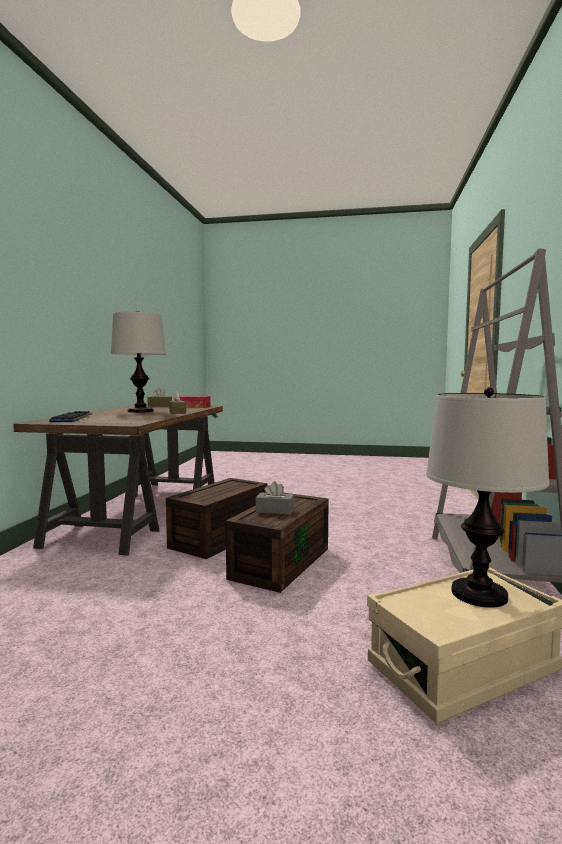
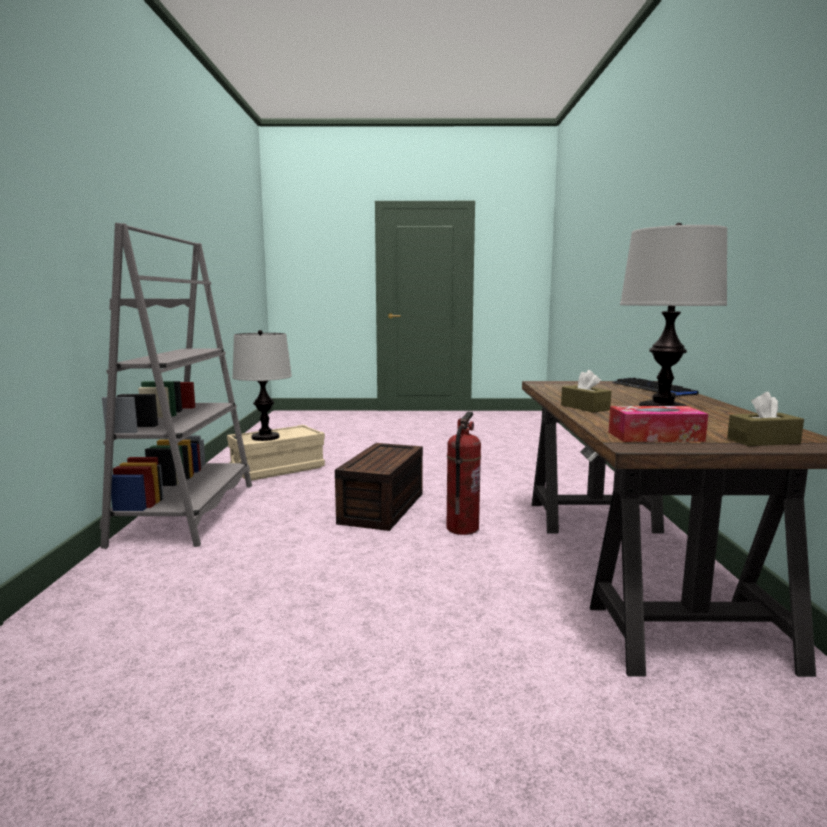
camera: 170 degrees right, 5 degrees up
brown storage box [166,478,267,559] -> fire extinguisher [447,412,481,535]
grey tissue box [256,481,294,515] -> none

